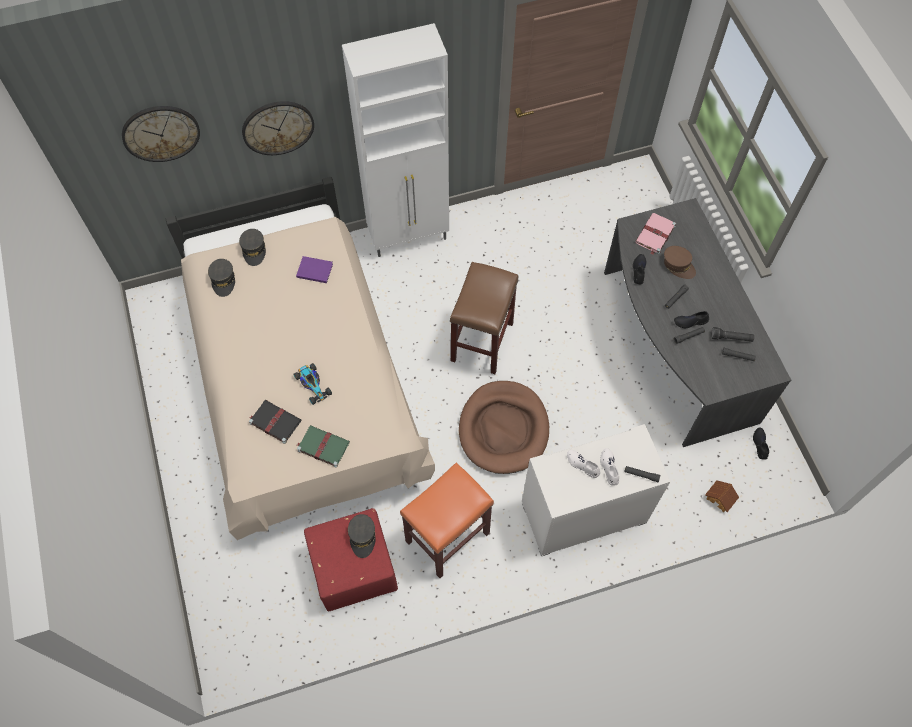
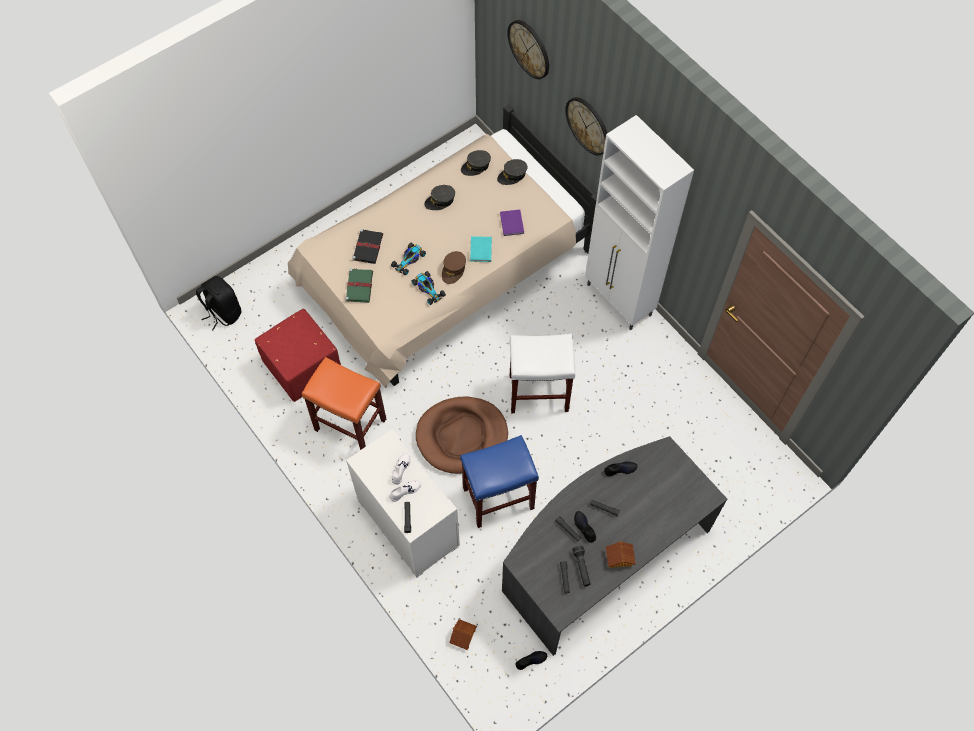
camera: 70 degrees right, 0 degrees up
grey cap [348,514,376,558] -> grey cap moved to [424,185,455,210]
brown stool [450,262,518,374] -> white stool [510,334,575,413]
pink book [635,213,676,254] -> none
brown cap [664,246,696,279] -> brown cap moved to [442,251,466,284]
none -> black backpack [196,276,242,330]
none -> toy car [411,271,446,305]
none -> blue stool [460,435,539,528]
none -> turquoise book [470,236,492,262]
none -> toy house [606,541,636,568]

